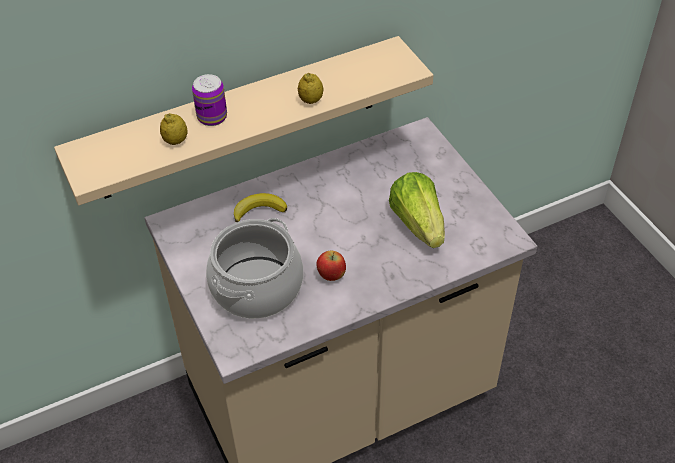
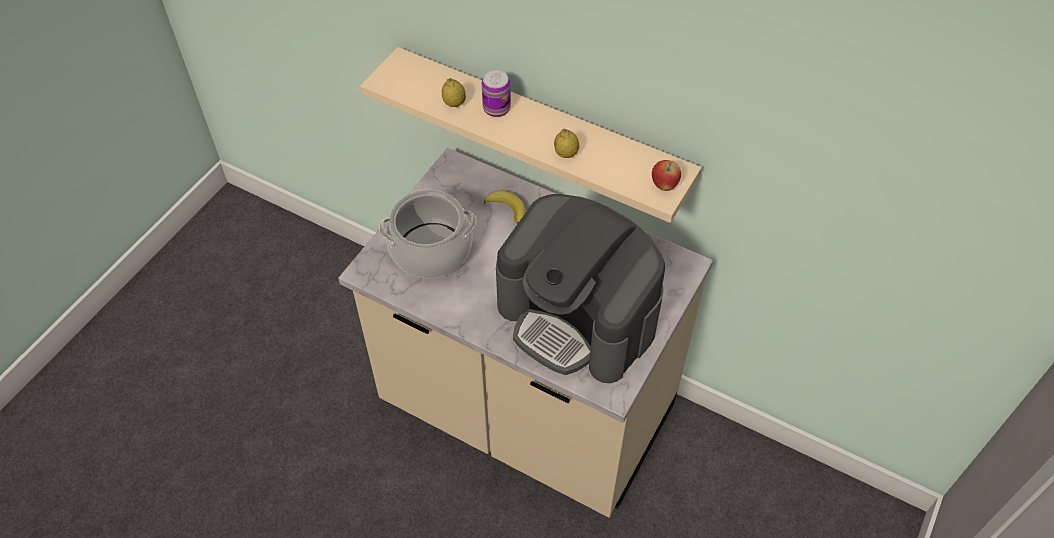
camera: 55 degrees right, 5 degrees up
apple [316,251,346,281] -> apple moved to [652,160,681,191]
lettuce [389,172,445,248] -> coffee machine [496,194,665,383]

